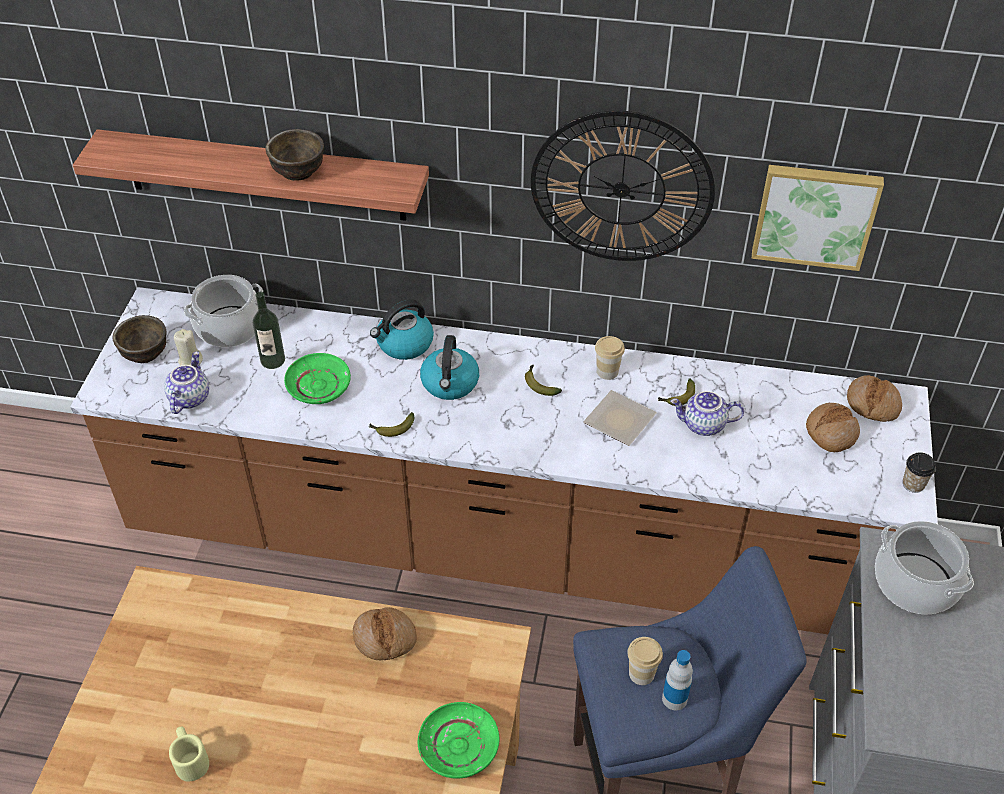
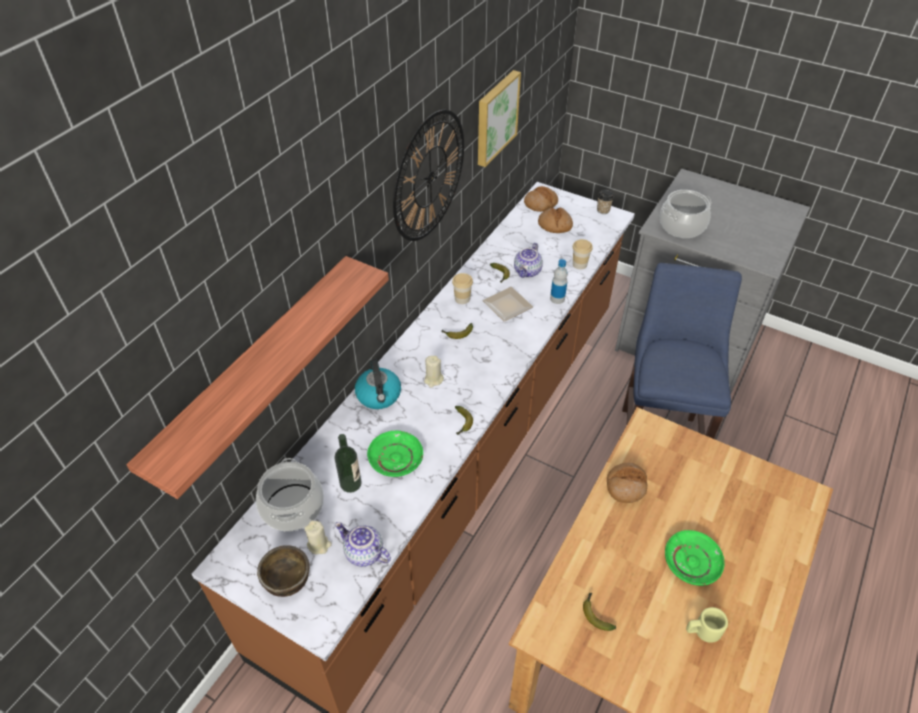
camera: 70 degrees left, 0 degrees up
brown bowl [266,129,324,181] -> none
green plate [418,702,499,779] -> green plate moved to [665,530,724,586]
kettle [420,335,479,400] -> beige candle [424,356,444,387]
cup [627,637,663,685] -> cup moved to [573,239,593,269]
bottle [662,650,693,710] -> bottle moved to [550,259,568,304]
none -> banana [583,593,616,631]

